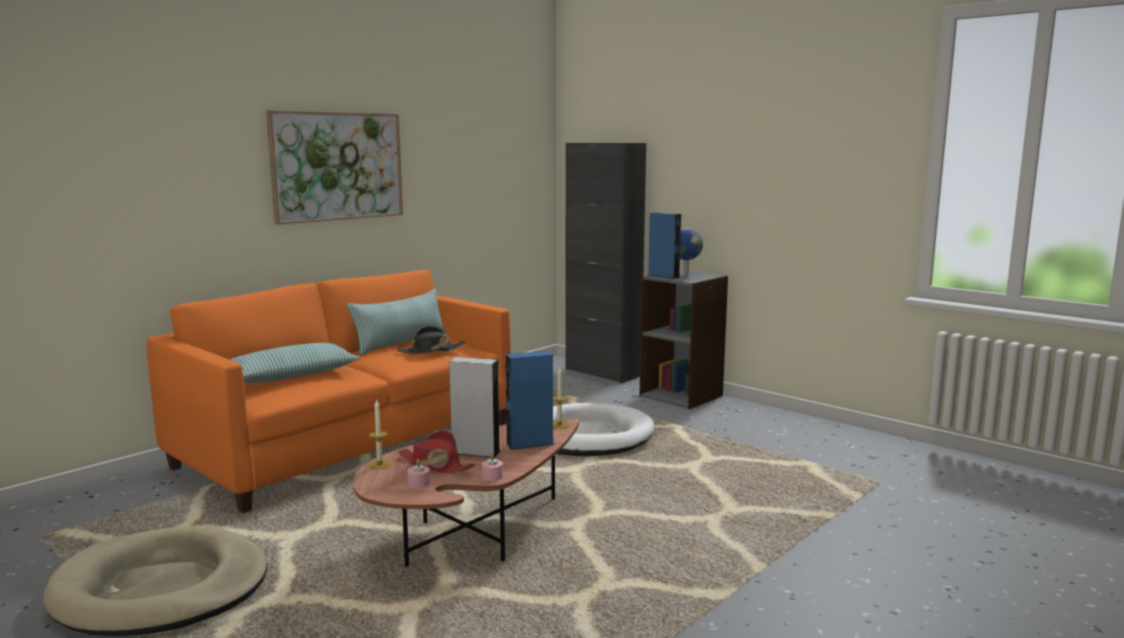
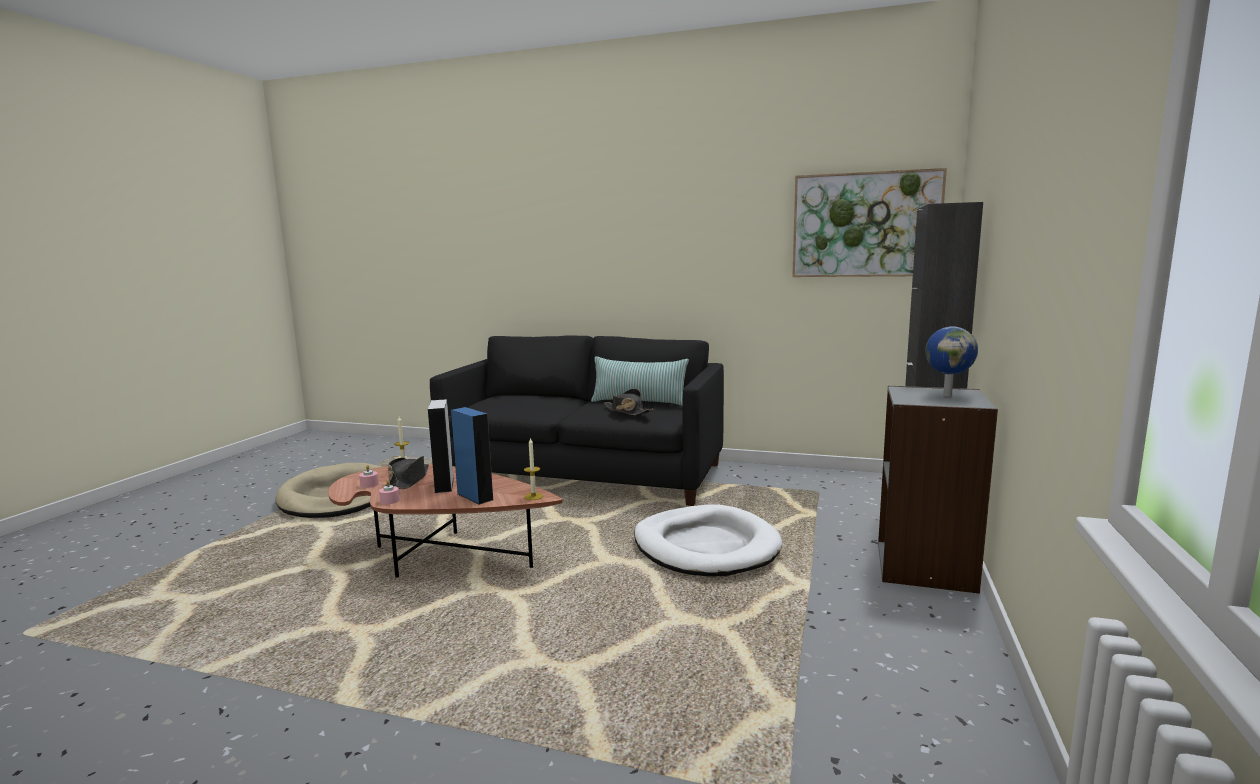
camera: 65 degrees right, 0 degrees up
orange sofa [147,270,510,513] -> black sofa [430,335,724,506]
pillow [230,343,360,383] -> none
picture [266,111,403,225] -> picture moved to [792,168,947,277]
red hat [399,430,476,474] -> black hat [385,456,429,489]
blue speaker [648,212,681,279] -> none

